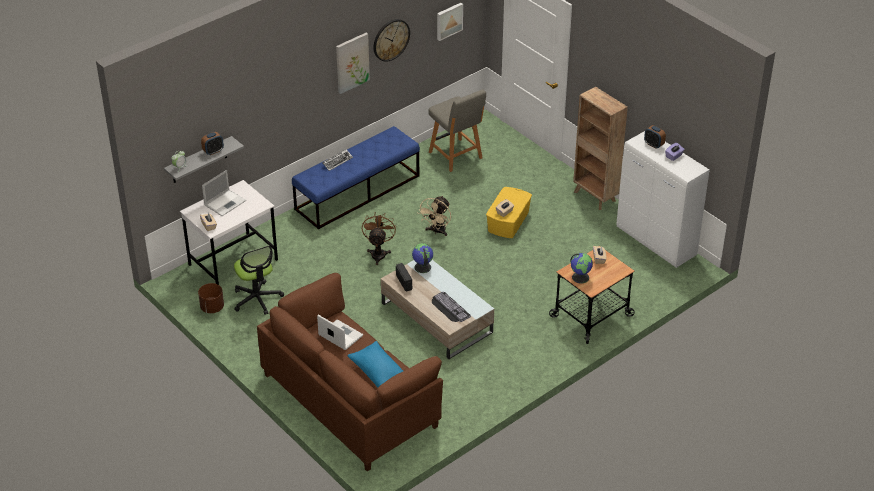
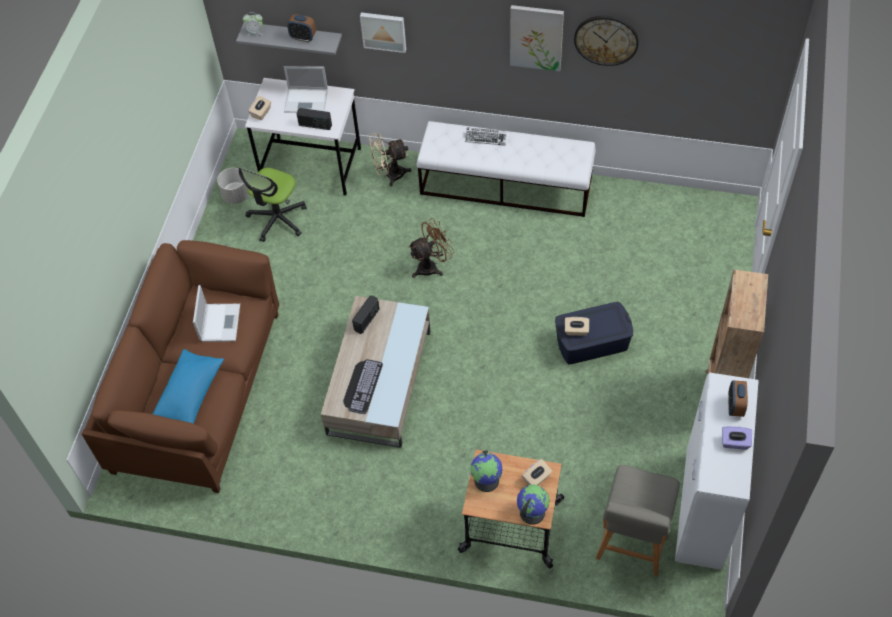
camera: 55 degrees right, 15 degrees up
brown planter [198,283,224,313] -> grey planter [217,168,249,204]
blue bench [292,126,420,229] -> white bench [417,121,596,217]
globe [412,243,433,273] -> globe moved to [517,484,550,525]
beige fan [418,196,451,236] -> beige fan moved to [369,132,412,186]
grey chair [428,90,486,172] -> grey chair moved to [596,465,680,576]
picture [437,3,463,41] -> picture moved to [360,13,406,53]
yellow storage box [486,187,532,238] -> blue storage box [555,302,633,365]
none -> radio [296,108,332,130]

